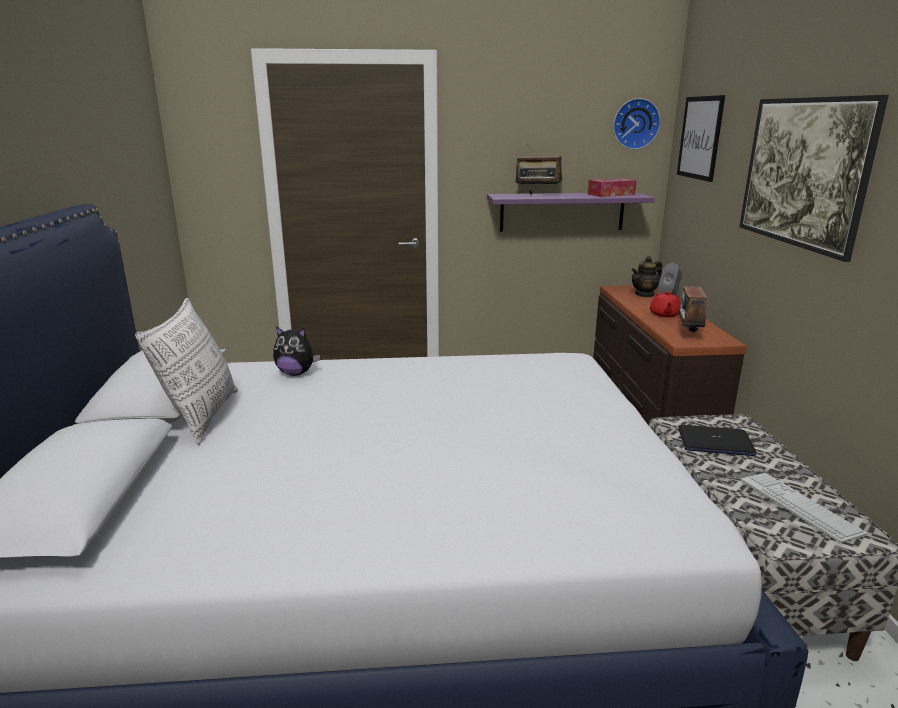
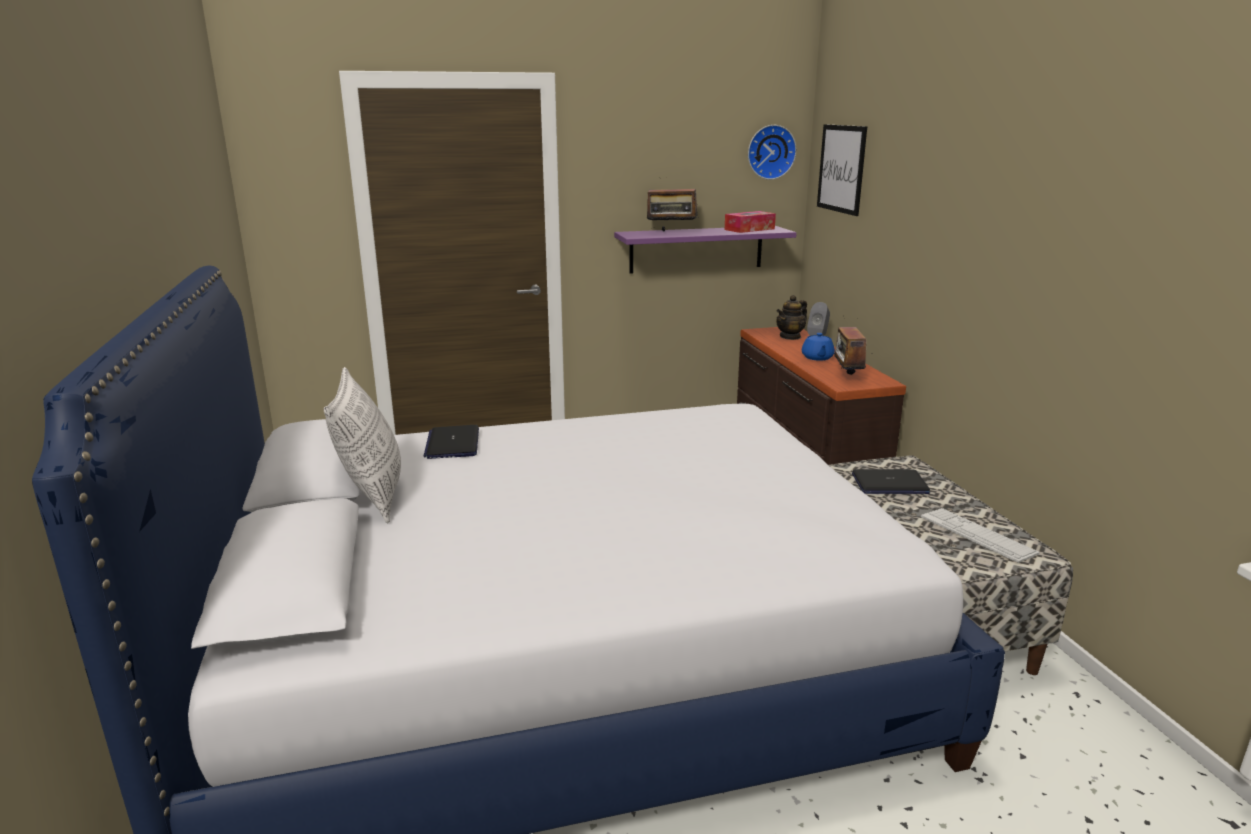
camera: 10 degrees left, 0 degrees up
plush toy [273,326,320,376] -> laptop [424,425,479,459]
red teapot [650,291,681,317] -> blue teapot [802,333,835,361]
picture [739,95,889,262] -> none

